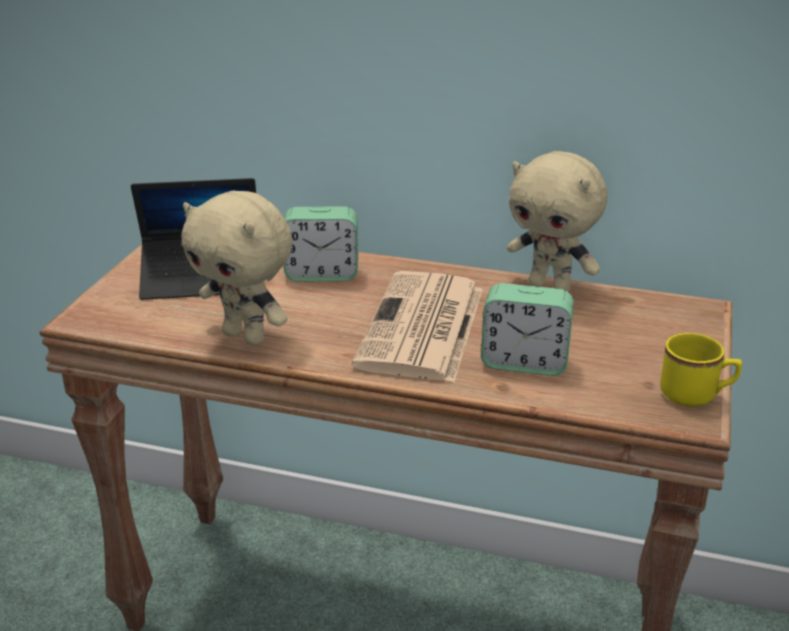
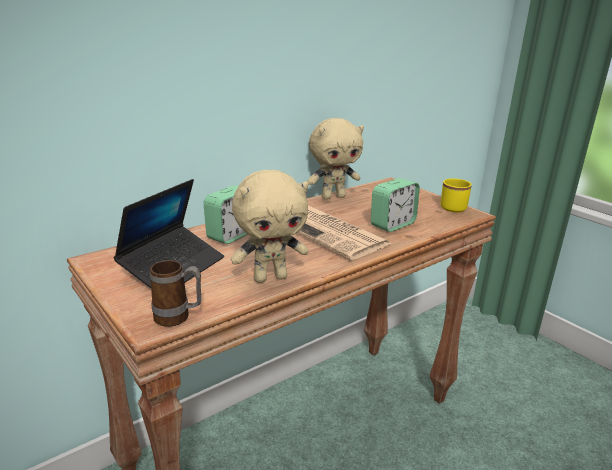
camera: 55 degrees left, 5 degrees down
none -> mug [150,260,201,326]

